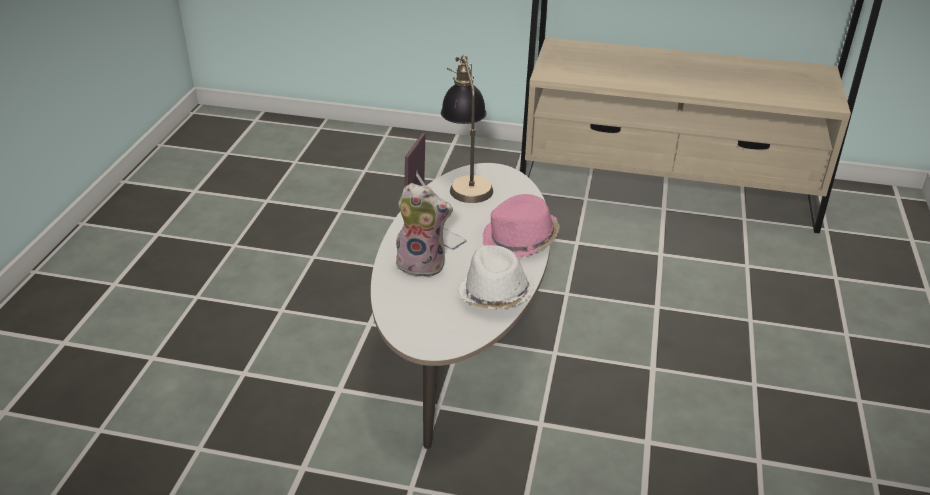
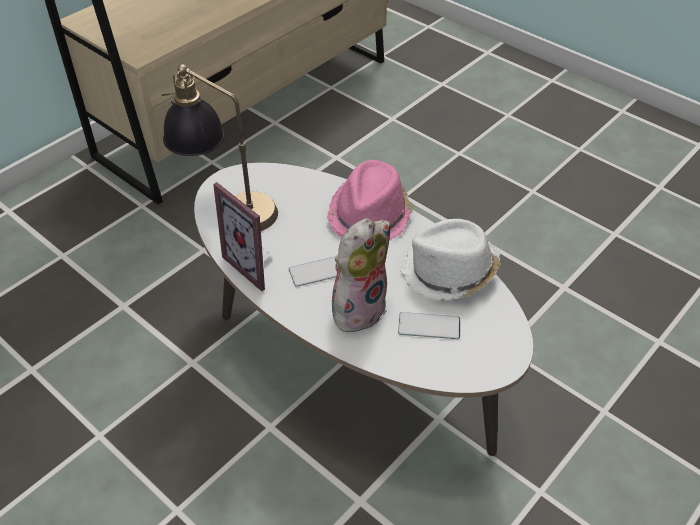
camera: 60 degrees left, 10 degrees up
none -> phone [398,312,460,339]

